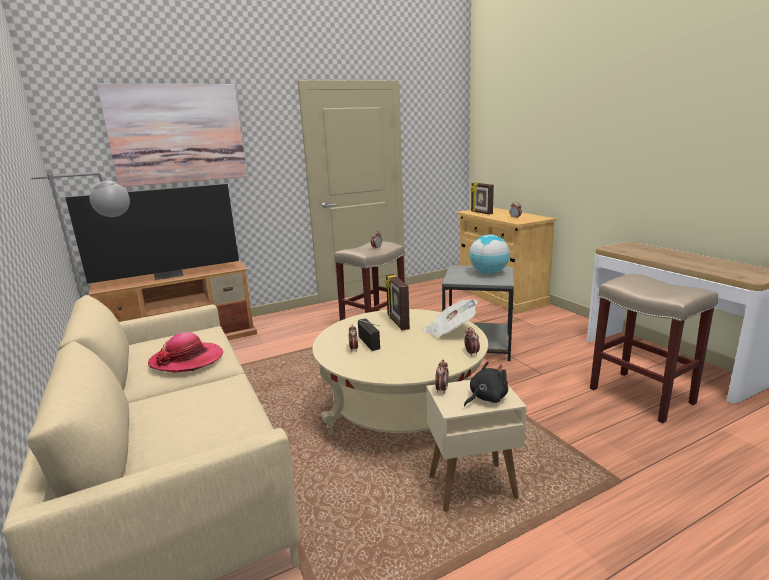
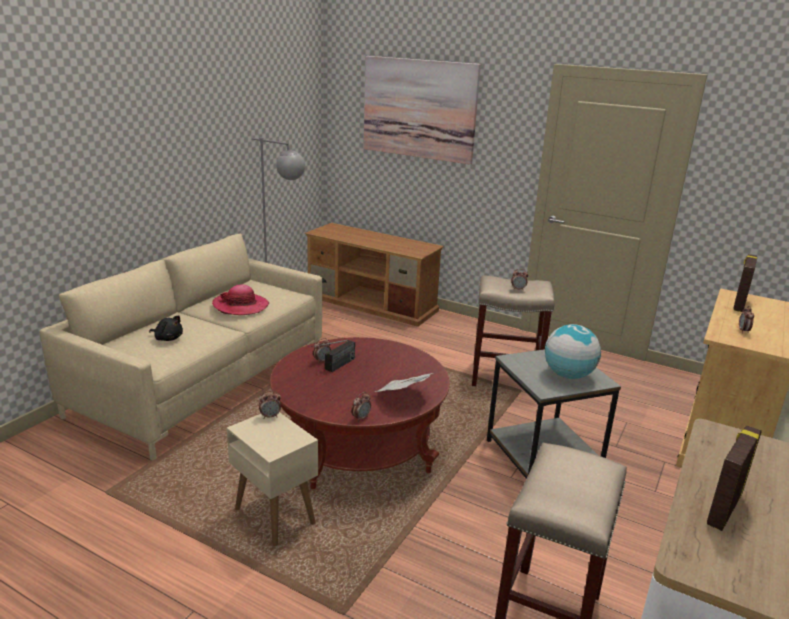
camera: 55 degrees right, 5 degrees up
television [65,184,239,284] -> none
beige coffee table [312,309,488,435] -> red coffee table [270,337,450,489]
picture frame [385,274,410,330] -> picture frame moved to [707,426,762,531]
black plush toy [464,361,508,406] -> black plush toy moved to [149,315,183,341]

